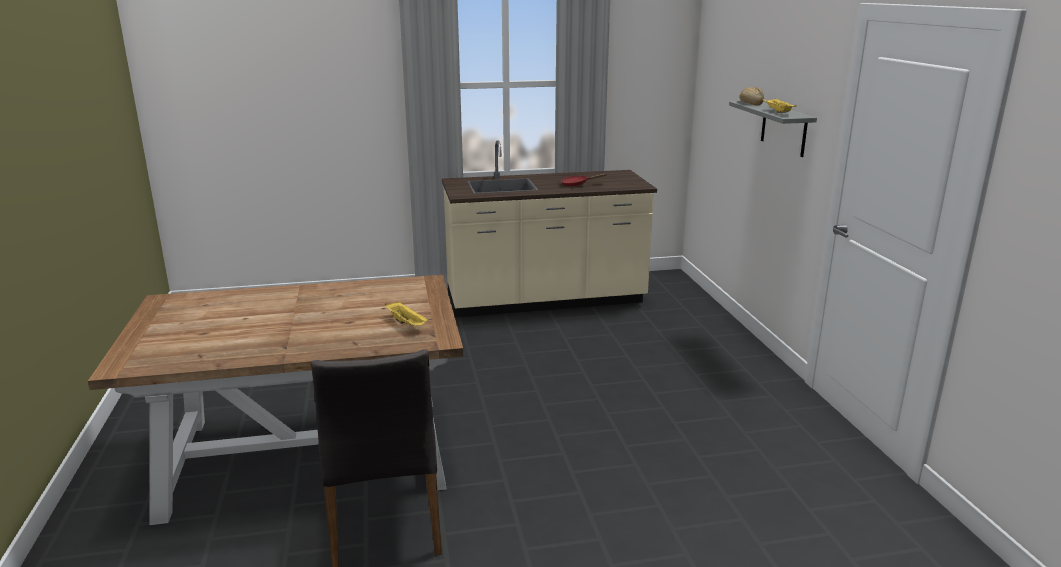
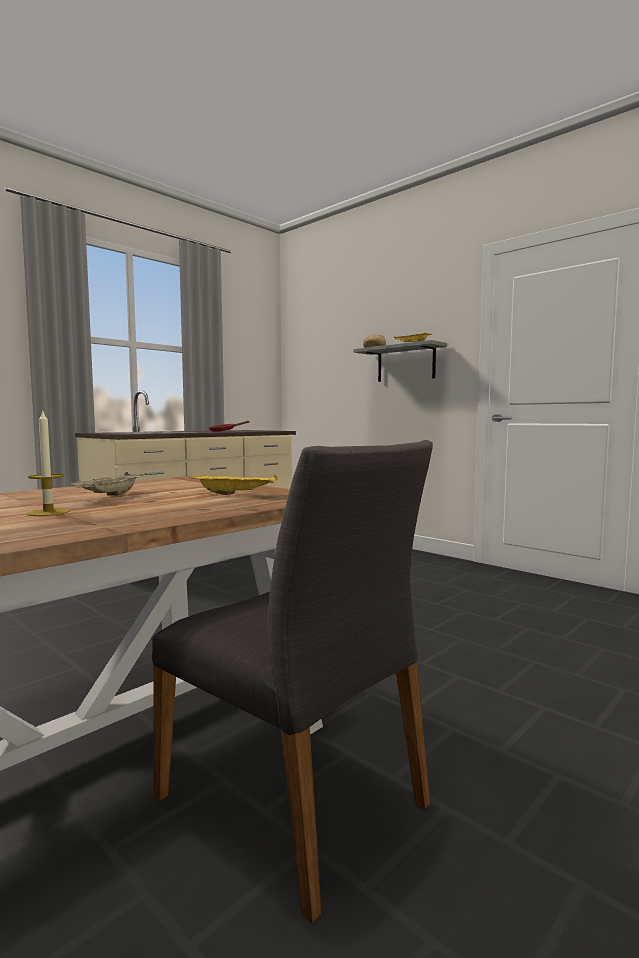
camera: 35 degrees left, 15 degrees down
none -> candle [27,409,69,516]
none -> beige tray [69,472,144,496]

